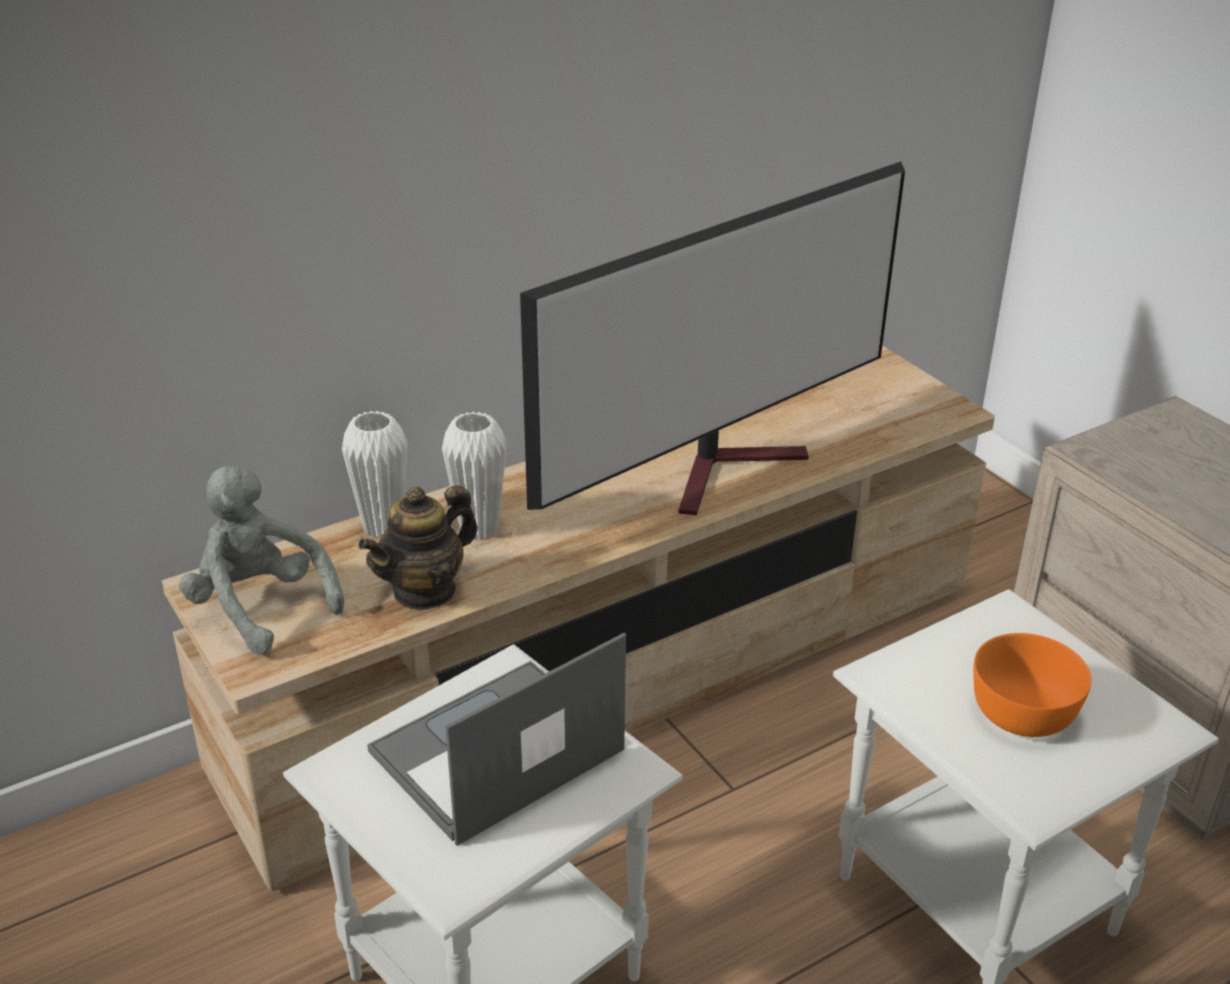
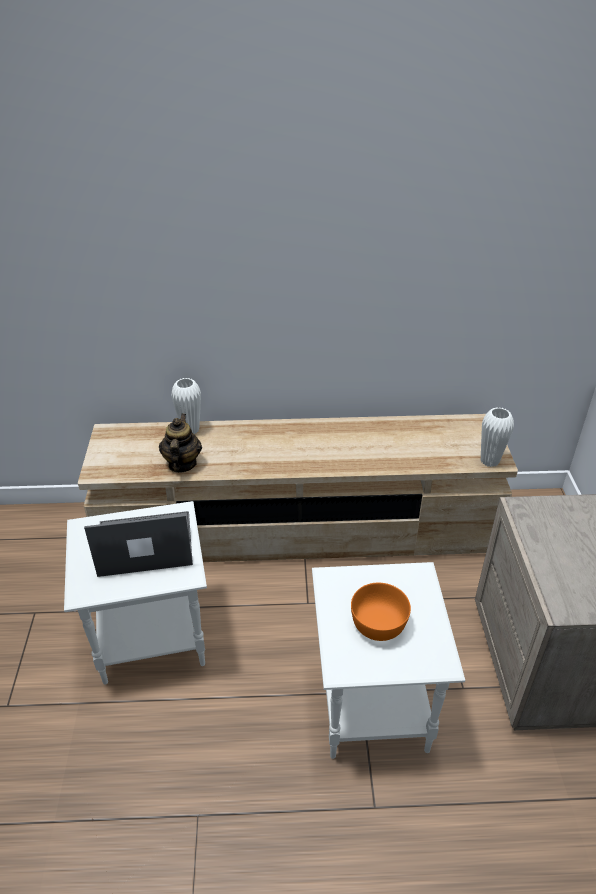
camera: 30 degrees right, 5 degrees up
grey plush toy [179,466,344,655] -> none
teapot [358,485,478,611] -> teapot turned 105 degrees clockwise [159,414,202,473]
white vase [442,412,507,539] -> white vase moved to [481,407,514,467]
television [520,162,905,515] -> none

